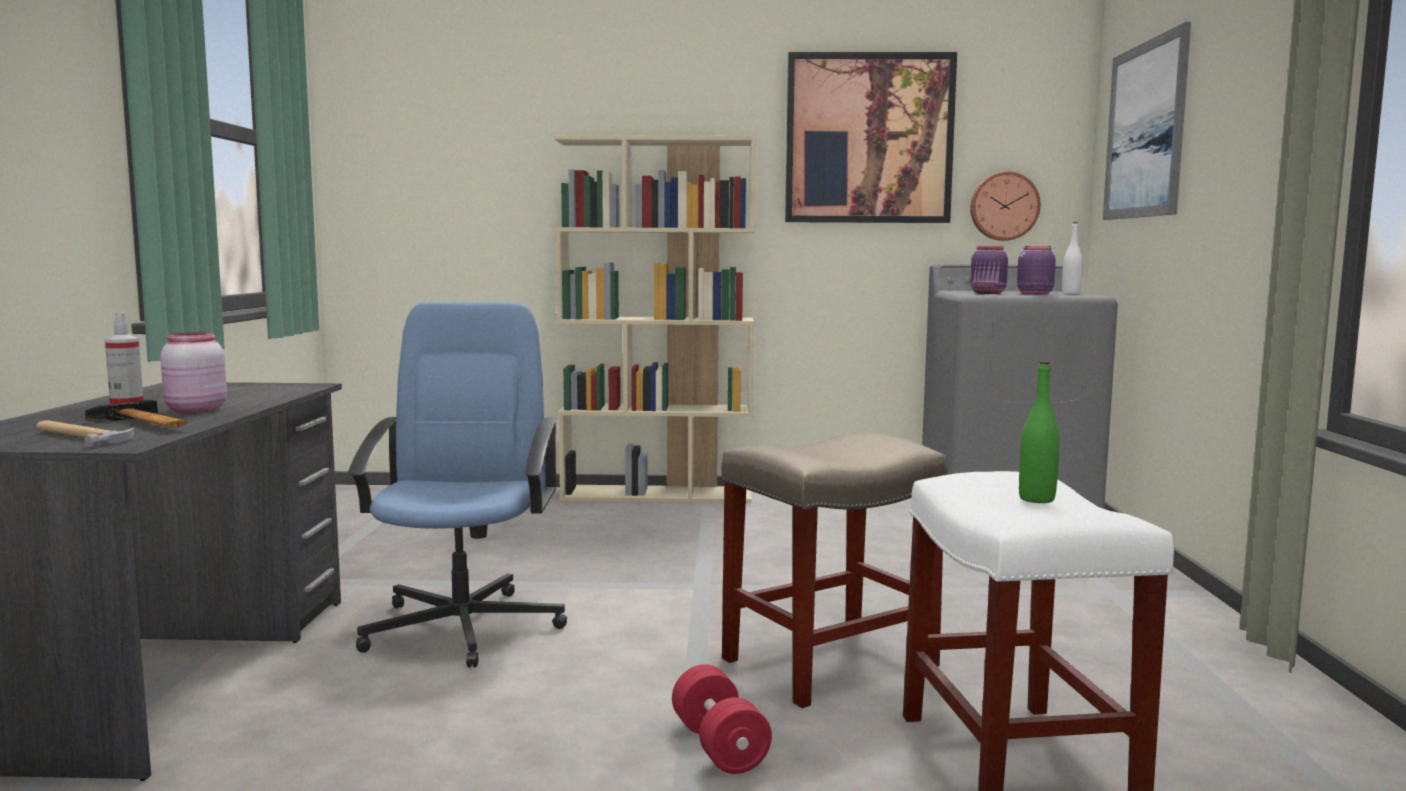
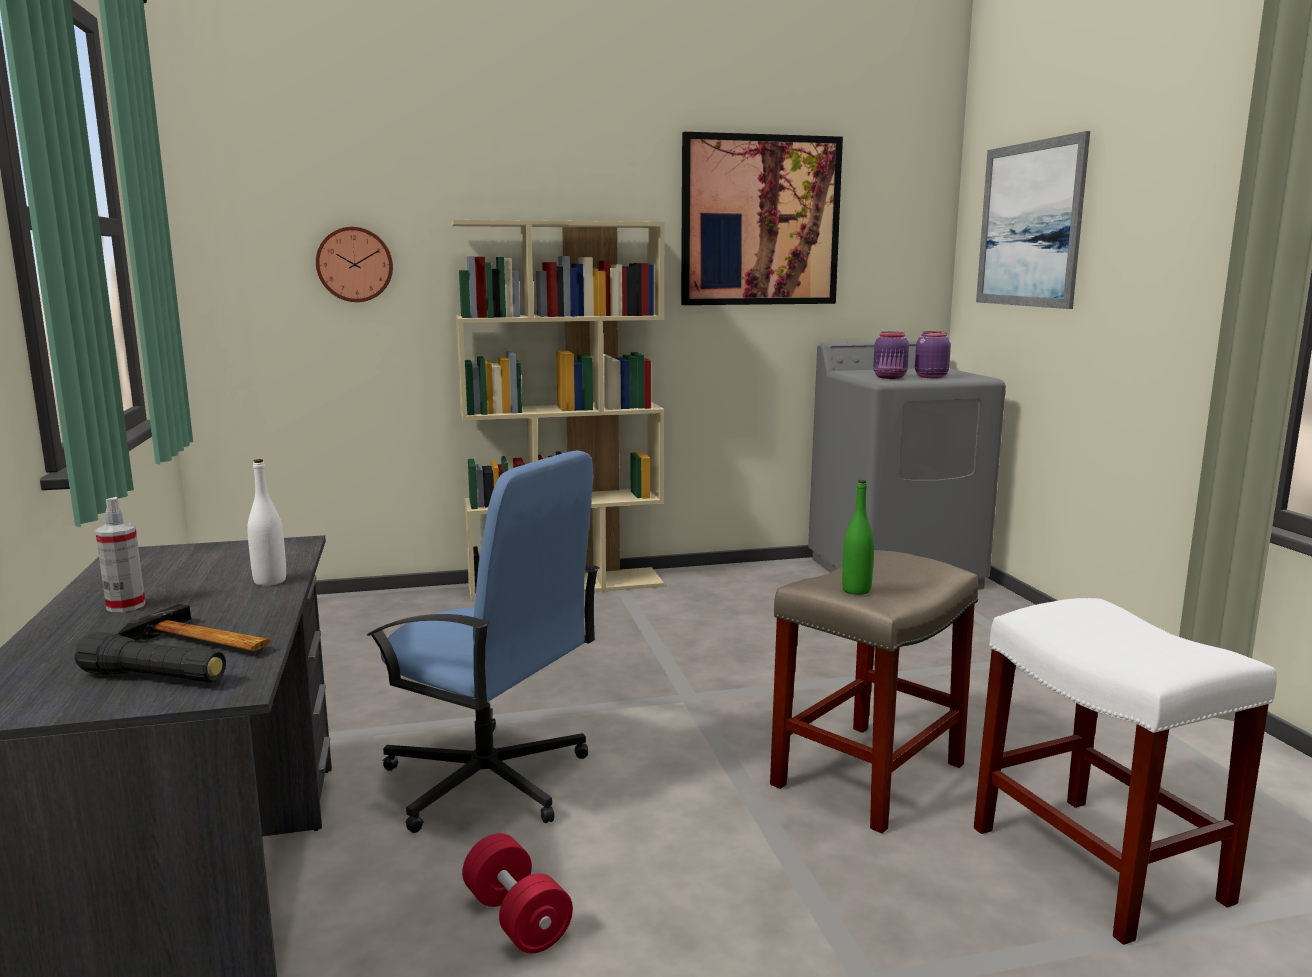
camera: 15 degrees left, 5 degrees up
hammer [36,420,134,448] -> black flashlight [74,632,226,683]
pink jar [160,332,227,413] -> none
blue office chair [347,302,567,668] -> blue office chair turned 135 degrees clockwise [367,450,599,833]
red dumbbell [672,664,772,774] -> red dumbbell moved to [462,833,573,953]
wall clock [970,172,1040,241] -> wall clock moved to [316,227,393,302]
green bottle [1019,361,1059,503] -> green bottle moved to [842,480,874,595]
white bottle [1062,222,1083,294] -> white bottle moved to [247,459,286,586]

